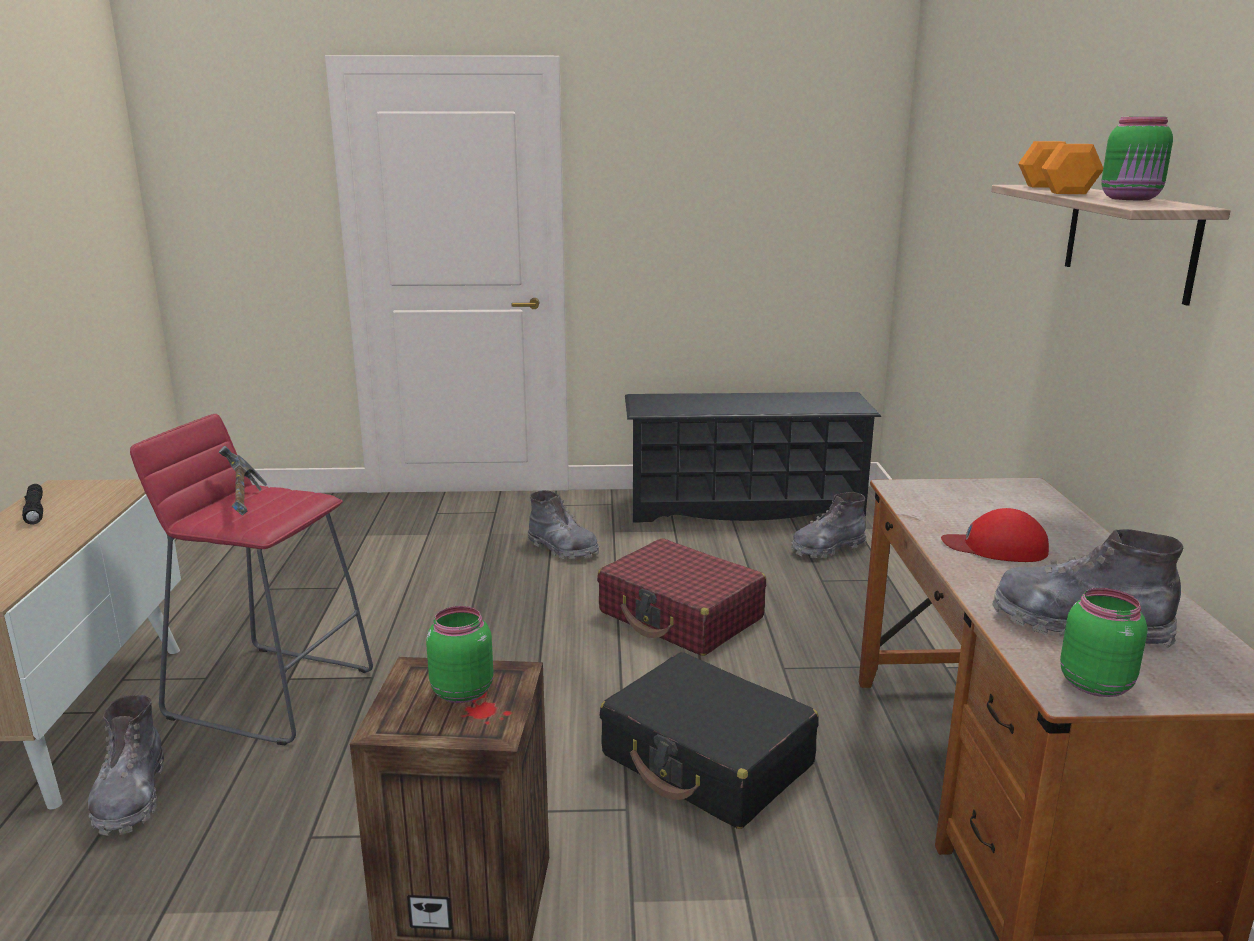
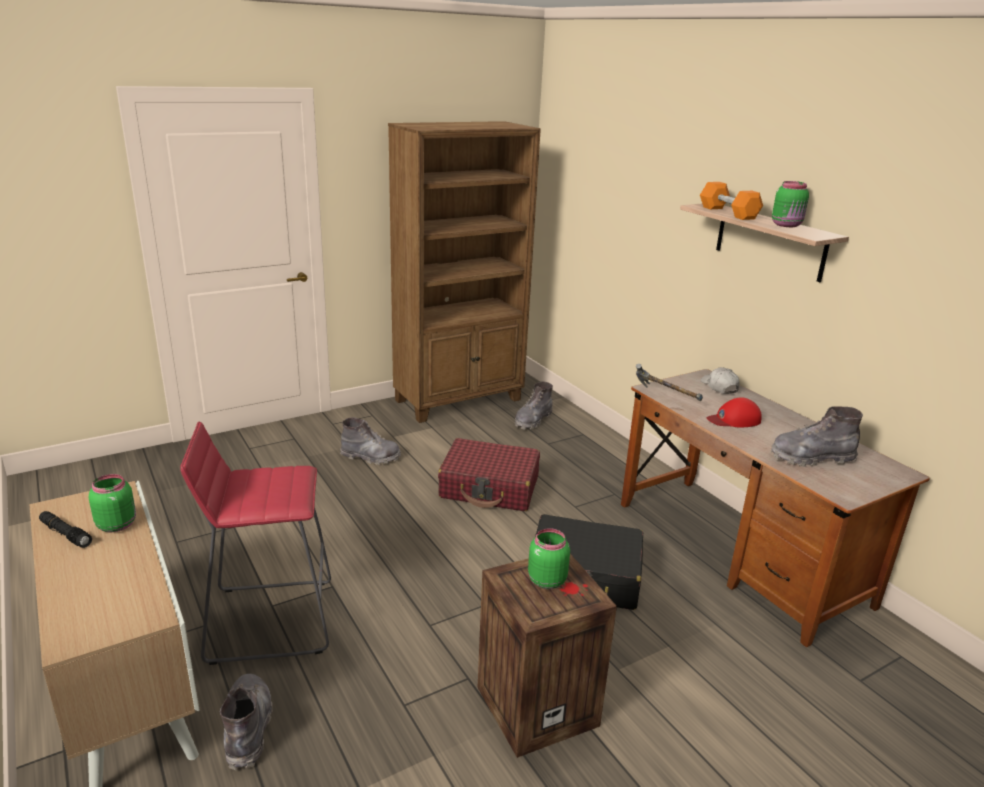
camera: 30 degrees left, 5 degrees up
grey boot [88,695,164,836] -> grey boot turned 150 degrees counterclockwise [220,674,273,771]
hammer [219,446,268,515] -> hammer moved to [636,364,703,402]
black shoe rack [625,392,881,523] -> brown bookcase [388,121,541,423]
green jar [1060,588,1148,697] -> green jar moved to [89,474,136,532]
none -> white cap [701,367,739,394]

